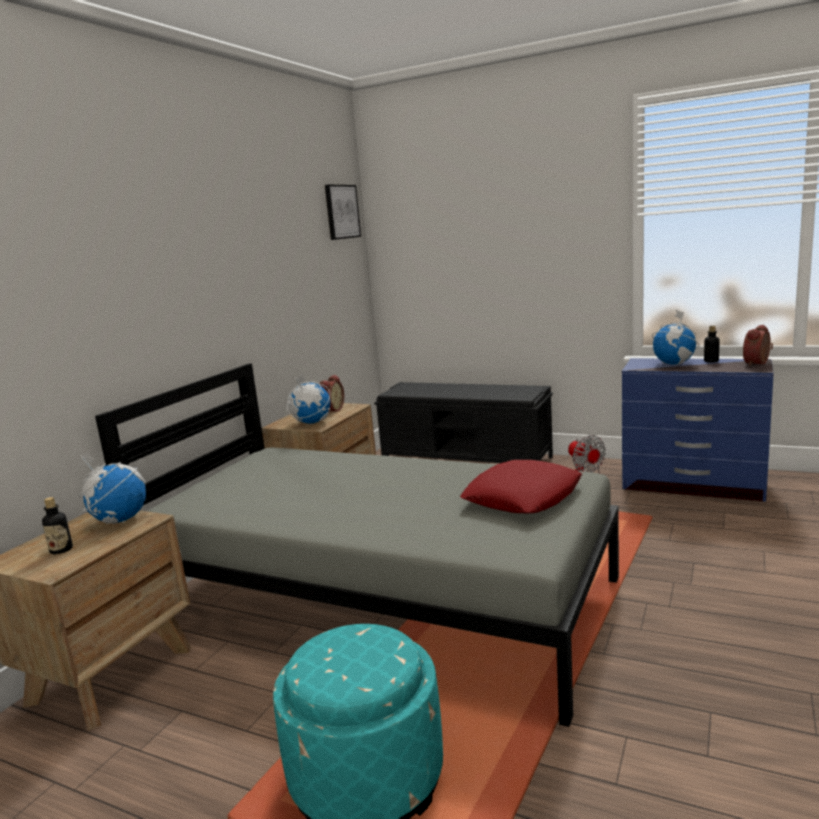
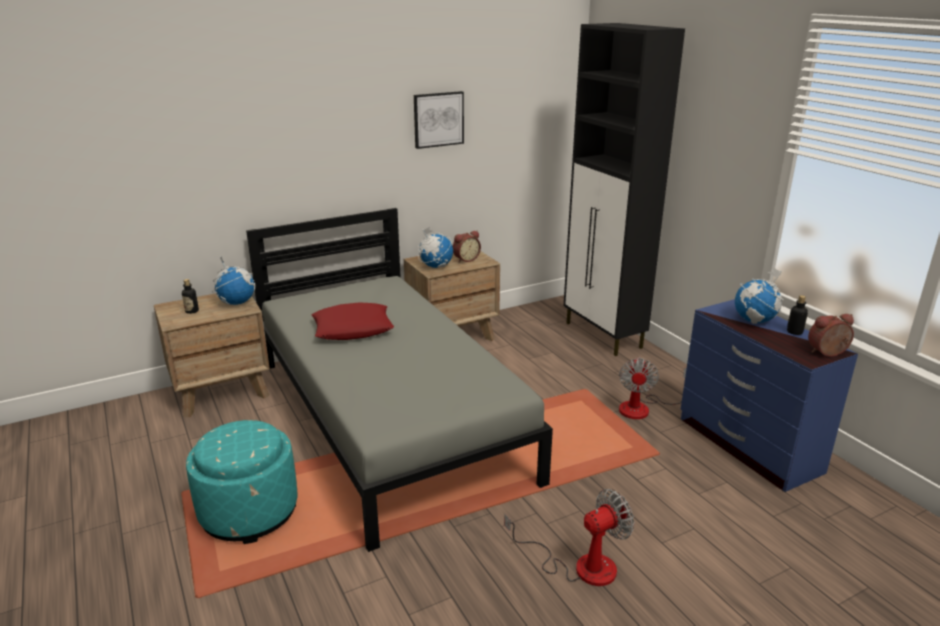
camera: 35 degrees right, 10 degrees up
picture [325,185,361,240] -> picture moved to [414,91,464,149]
black bench [374,382,553,463] -> black cabinet [564,23,685,356]
red pillow [460,460,582,514] -> red pillow moved to [312,302,394,340]
none -> fan [504,489,635,586]

